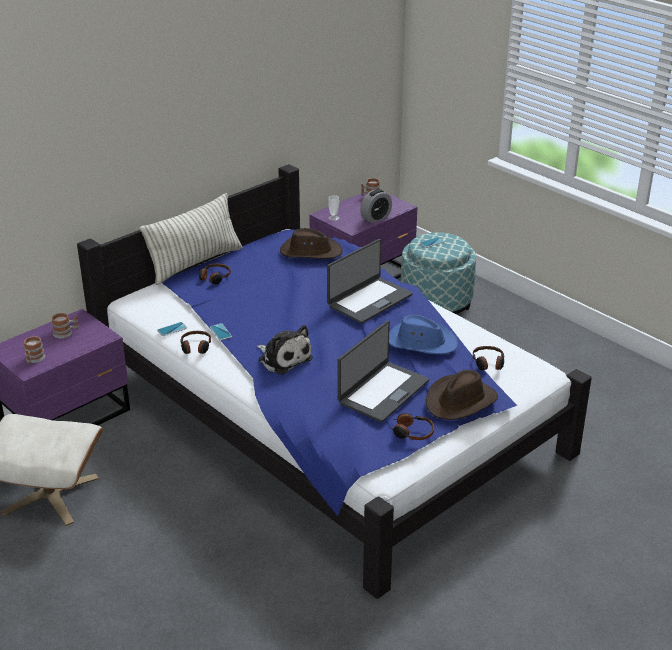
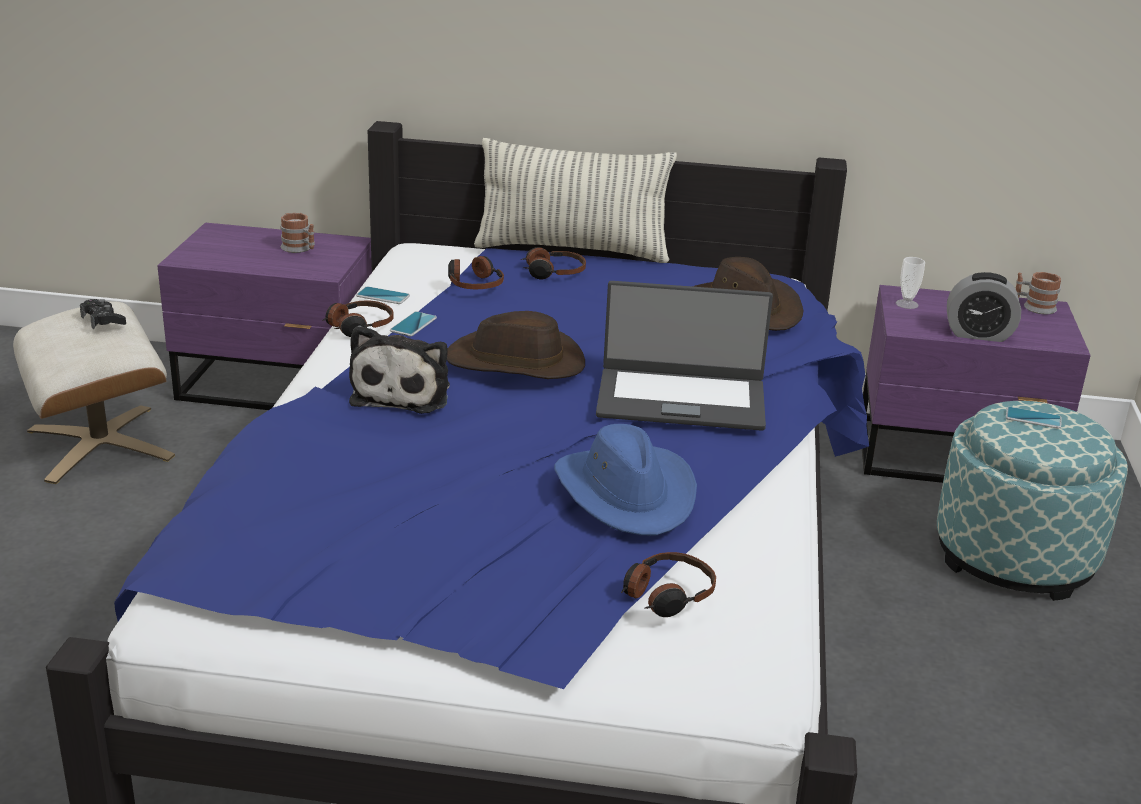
camera: 50 degrees right, 5 degrees down
mug [24,336,45,364] -> none
laptop [337,320,429,422] -> none
headphones [391,413,434,440] -> headphones moved to [448,256,504,289]
brown hat [426,370,498,420] -> brown hat moved to [447,311,585,379]
none -> black game controller [80,299,126,329]

